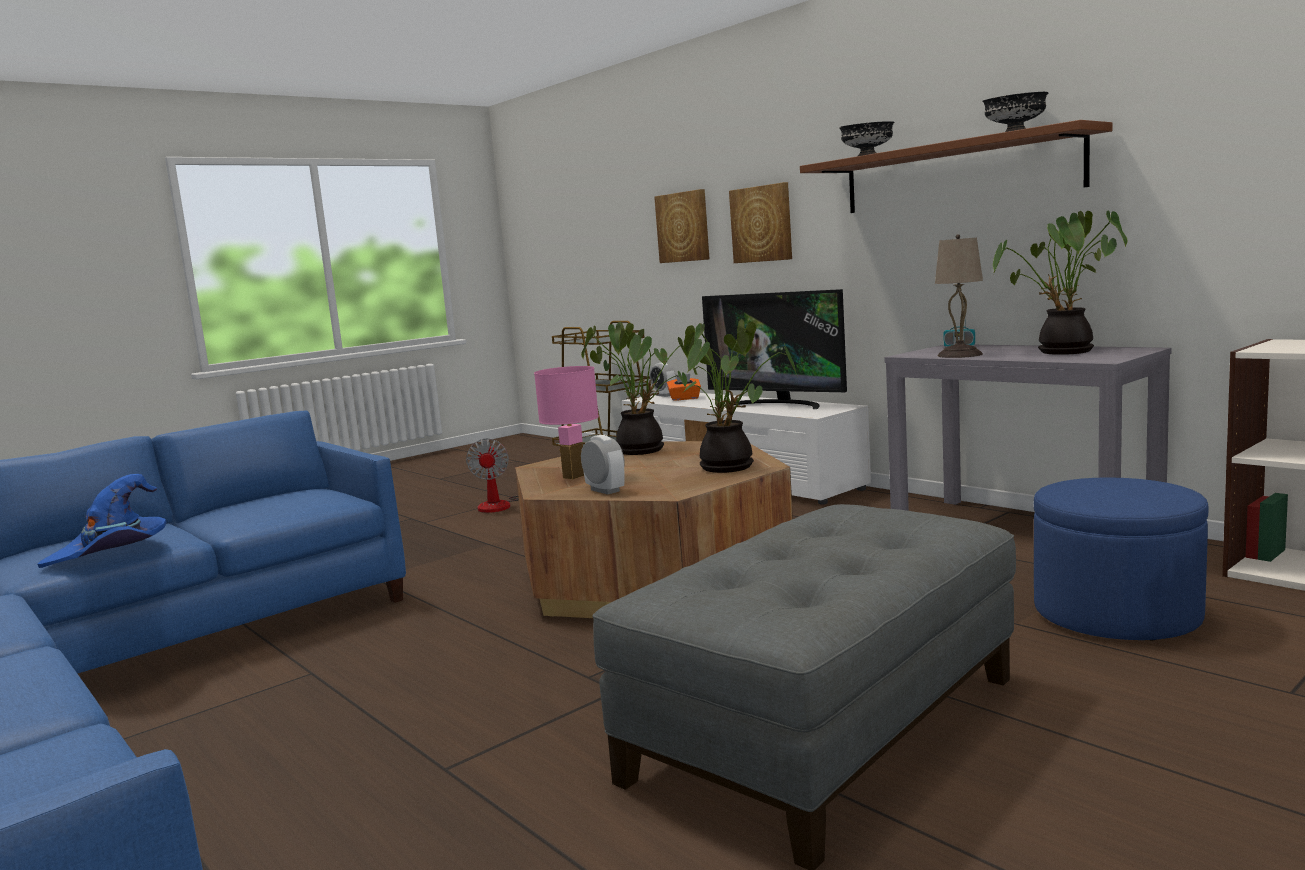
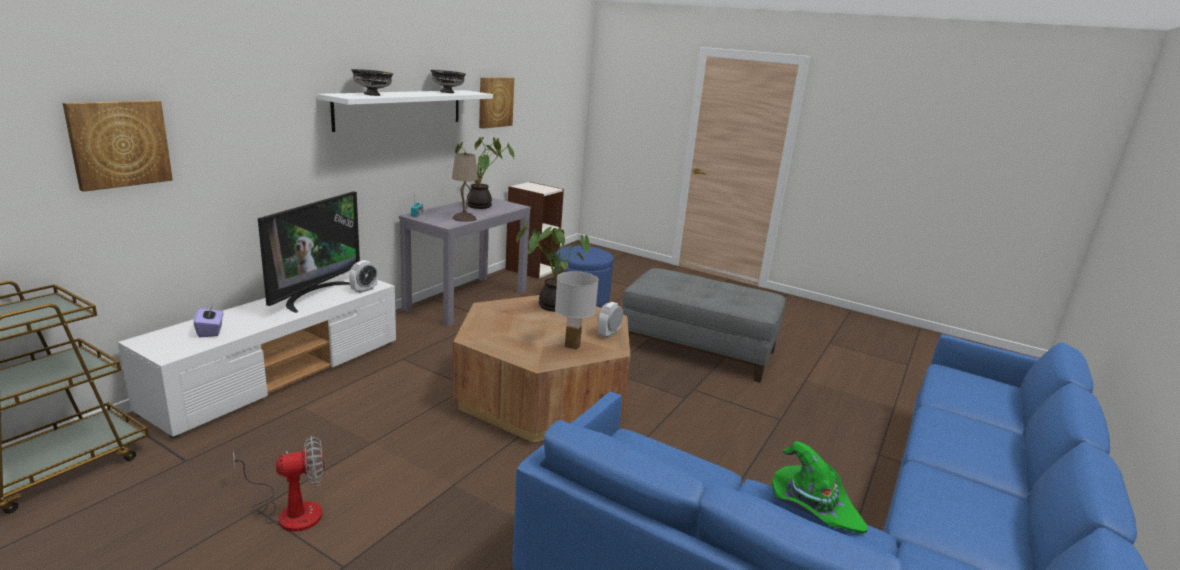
camera: 110 degrees left, 10 degrees up
blue hat [38,474,166,568] -> green hat [772,441,868,534]
pink table lamp [534,366,599,479] -> white table lamp [555,271,599,350]
potted plant [581,322,687,455] -> none
alarm clock [650,362,676,397] -> alarm clock moved to [349,260,378,293]
orange tissue box [667,374,701,401] -> purple tissue box [194,305,223,337]
picture [729,182,792,263] -> picture moved to [479,77,514,129]
brown shelf [800,120,1112,213] -> white shelf [318,90,493,132]

